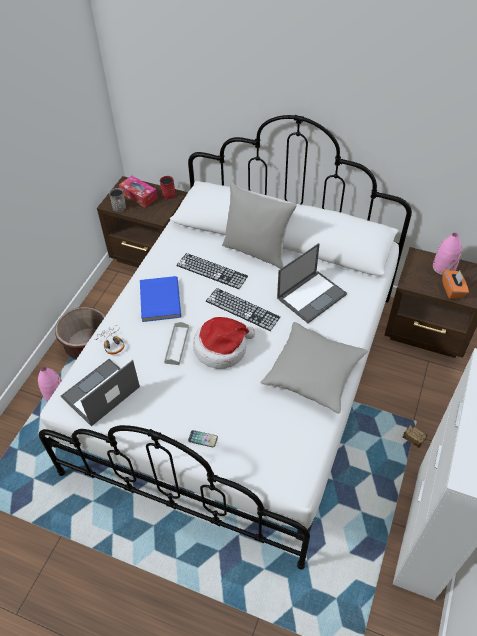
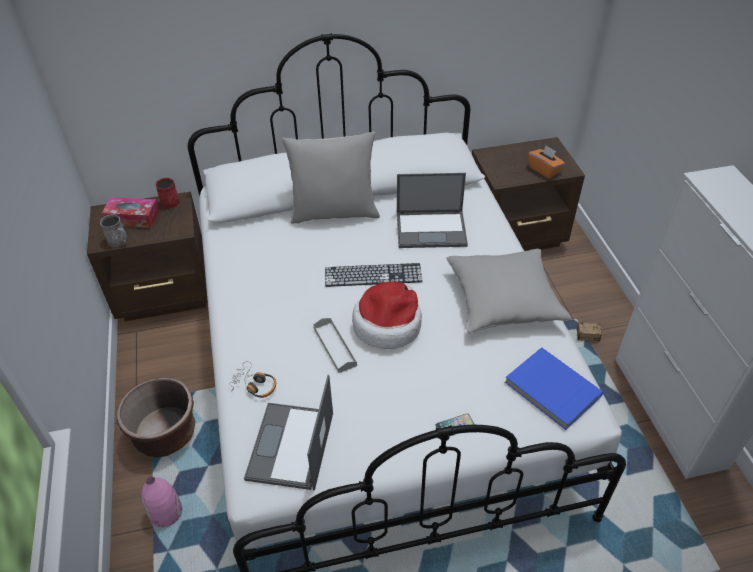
camera: 35 degrees left, 5 degrees down
blue book [140,276,181,322] -> blue book moved to [505,347,603,430]
keyboard [176,253,248,289] -> none
laptop [277,243,347,323] -> laptop turned 75 degrees clockwise [397,173,468,248]
pink vase [433,233,462,275] -> none

